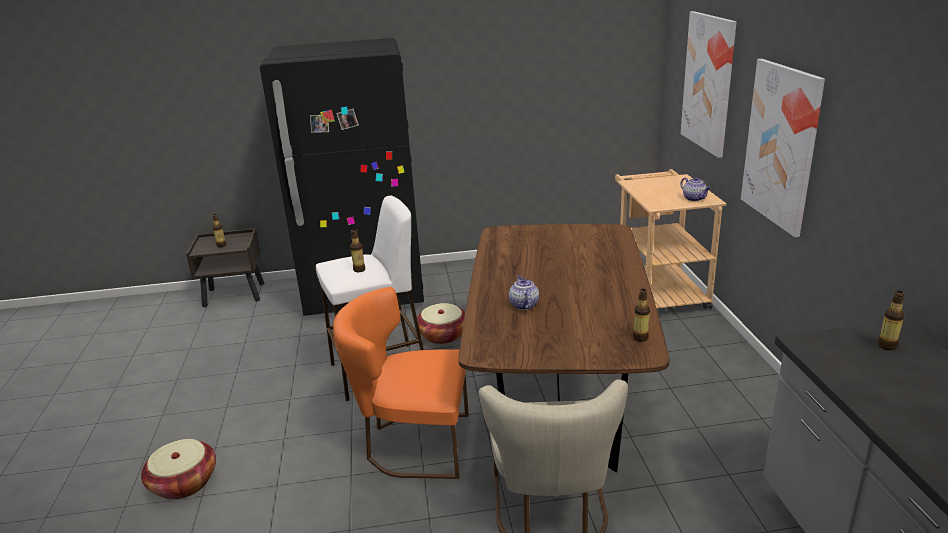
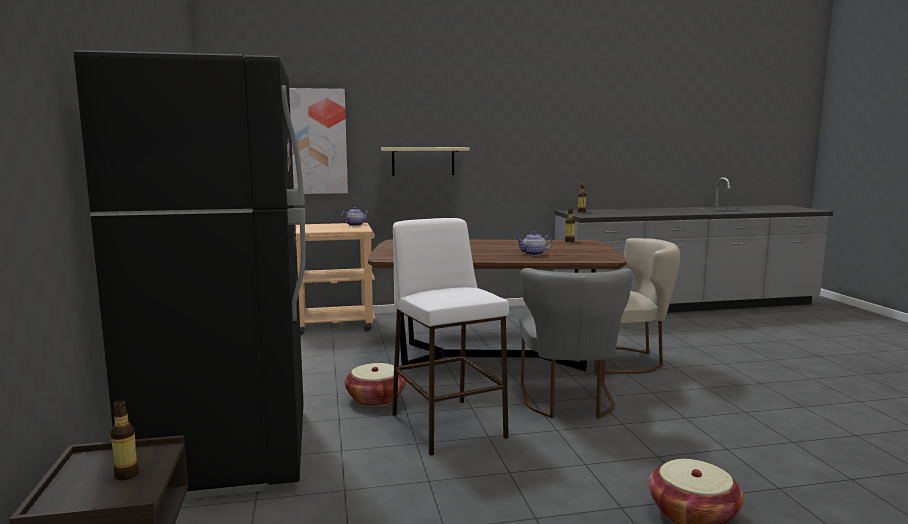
camera: 95 degrees left, 15 degrees down
orange chair [333,287,468,479] -> grey chair [519,268,633,419]
bottle [350,229,365,272] -> none
picture [741,59,825,237] -> beige shelf [381,147,470,176]

